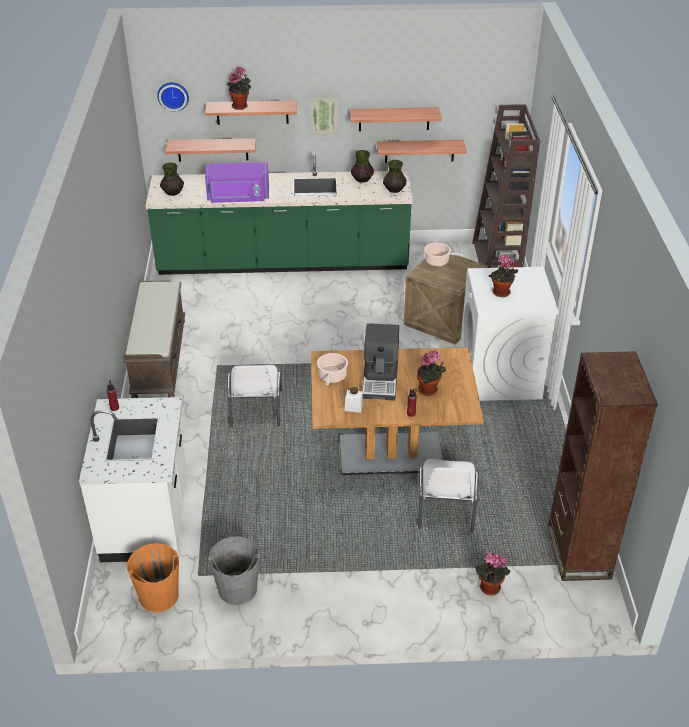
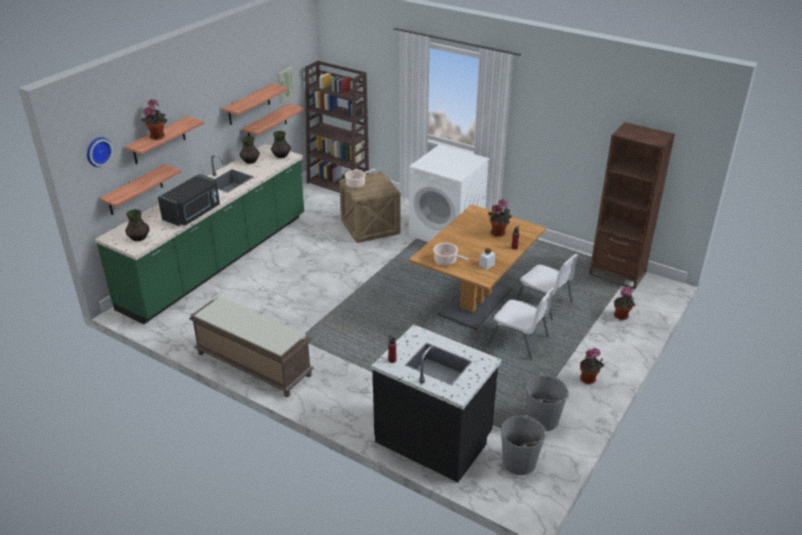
camera: 55 degrees left, 5 degrees down
white counter [79,397,187,562] -> black counter [371,324,501,482]
orange bucket [127,543,179,612] -> grey bucket [501,415,547,475]
purple microwave [205,162,269,203] -> black microwave [158,174,220,226]
white chair [227,365,282,428] -> white chair moved to [488,288,554,359]
picture [311,97,338,135] -> picture moved to [277,67,295,104]
coffee machine [362,323,399,401] -> none
potted plant [488,255,518,297] -> potted plant moved to [580,348,604,384]

